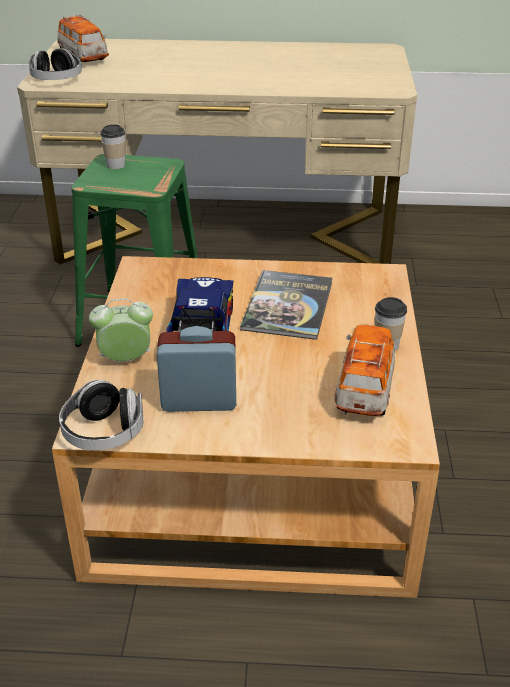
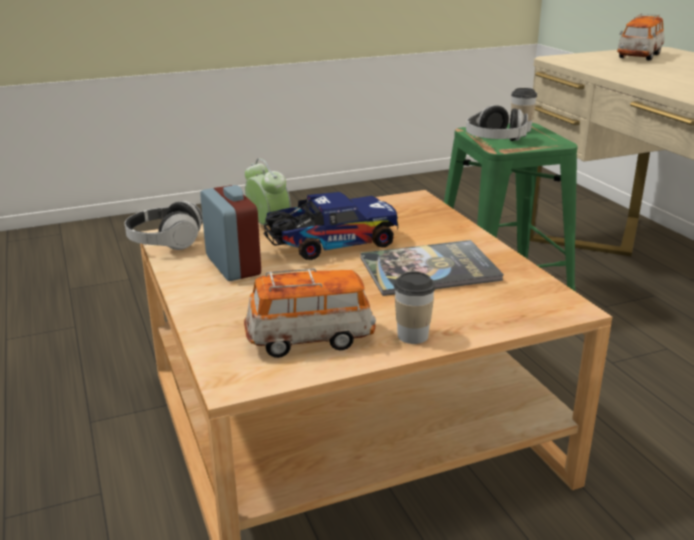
camera: 65 degrees right, 10 degrees down
headphones [29,48,82,80] -> headphones moved to [466,105,528,141]

